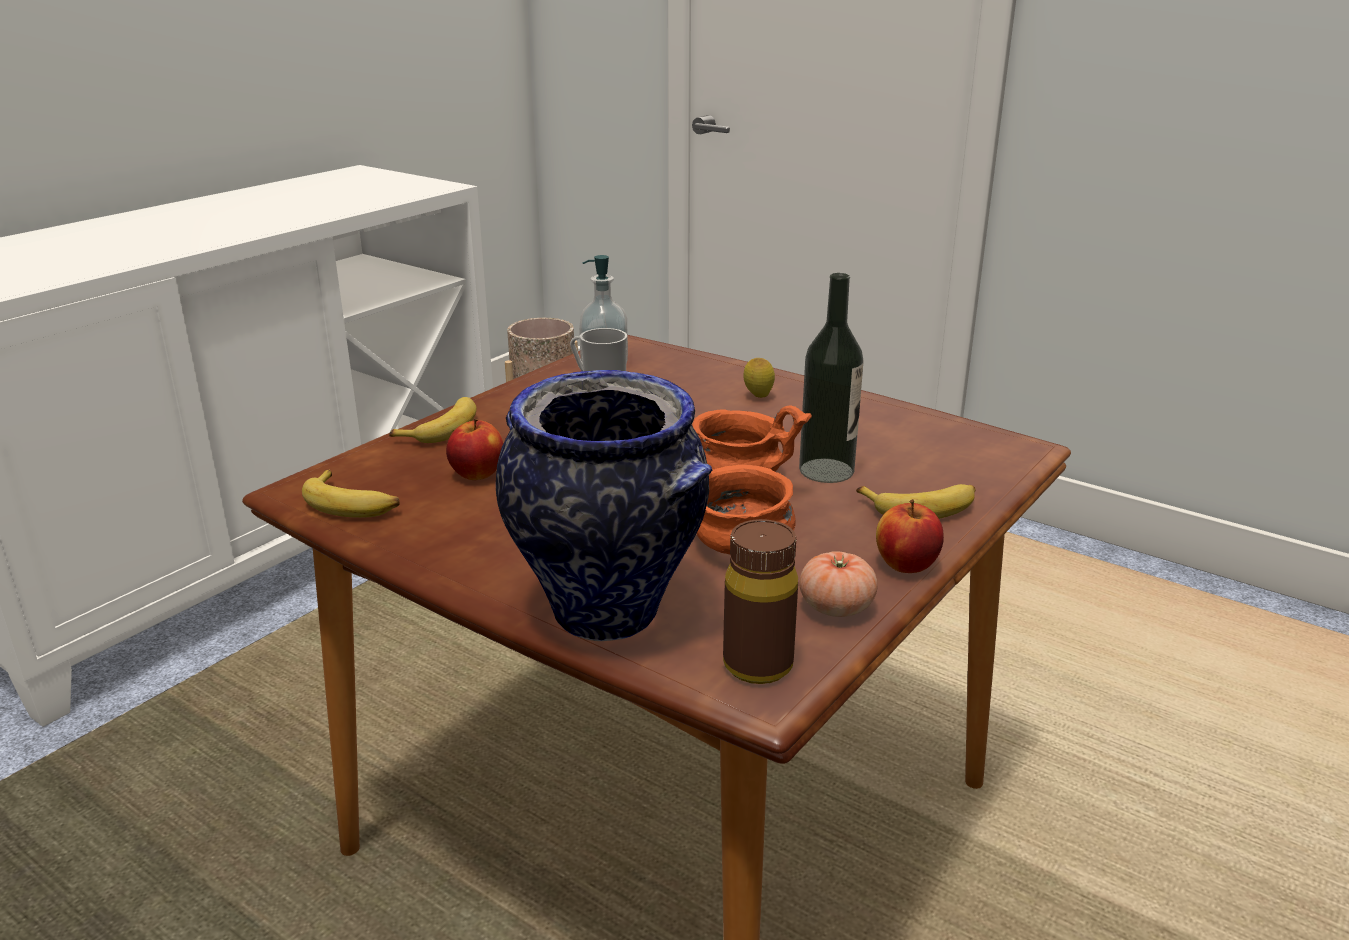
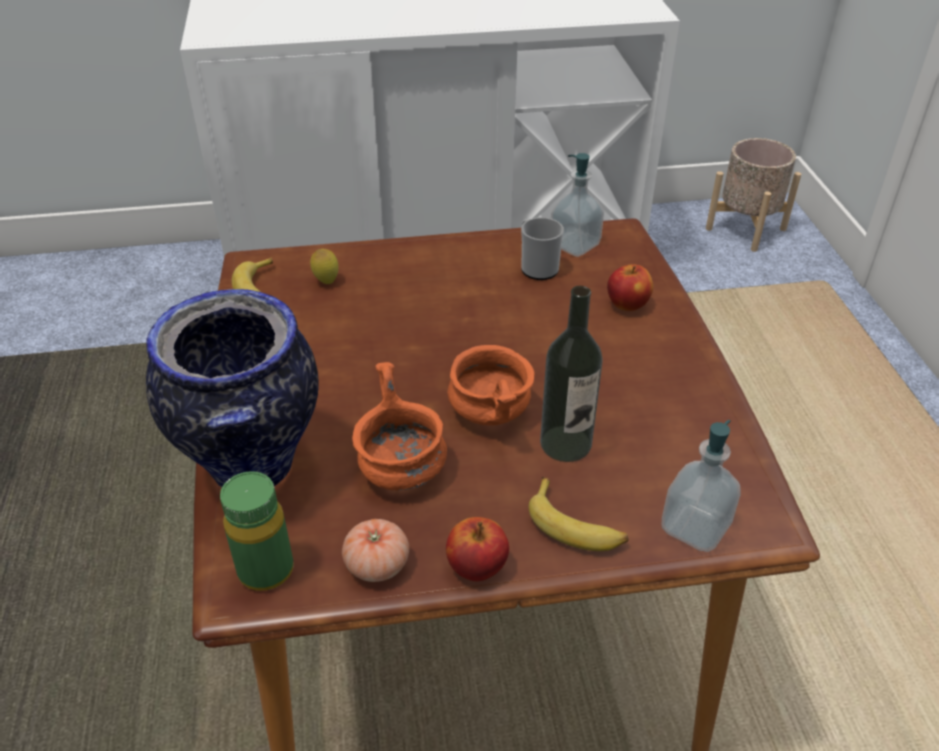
camera: 45 degrees right, 15 degrees up
banana [389,397,477,443] -> none
apple [446,418,503,480] -> apple moved to [607,264,653,311]
brown bottle [723,519,798,684] -> green bottle [220,471,294,591]
lemon [743,358,775,398] -> lemon moved to [310,249,339,284]
none -> soap dispenser [661,420,741,552]

